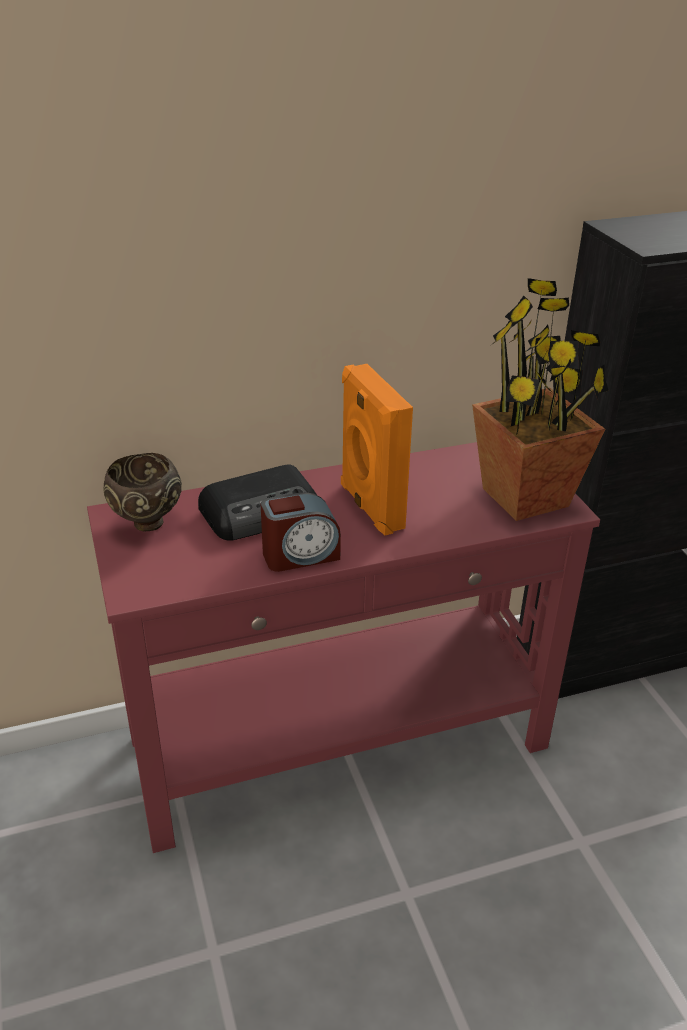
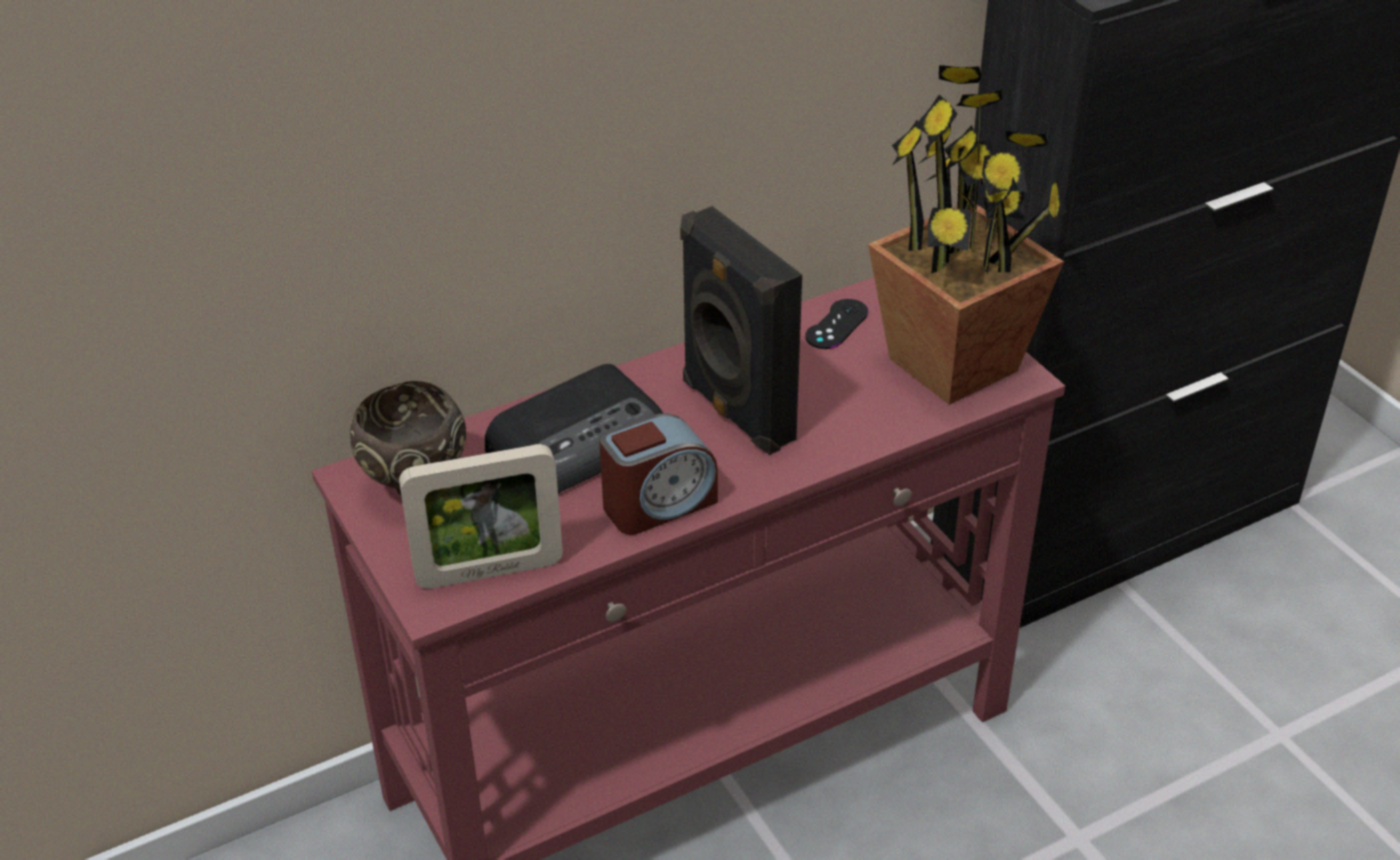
camera: 10 degrees left, 5 degrees up
orange speaker [341,364,413,535] -> black speaker [680,206,802,455]
none -> picture frame [399,444,563,589]
none -> black game controller [805,299,868,349]

